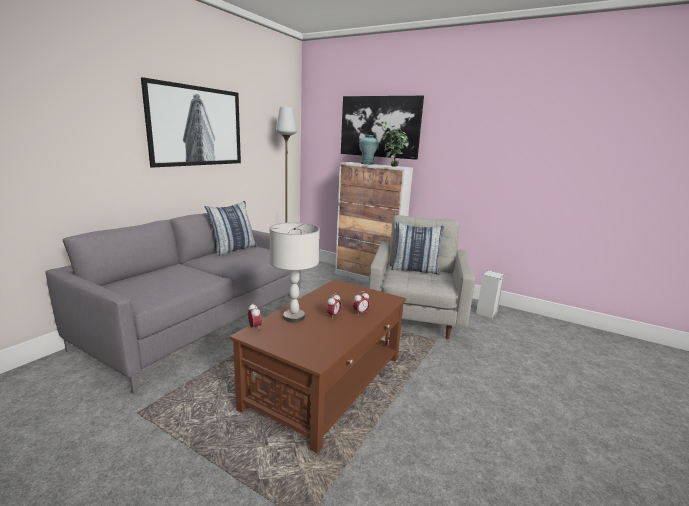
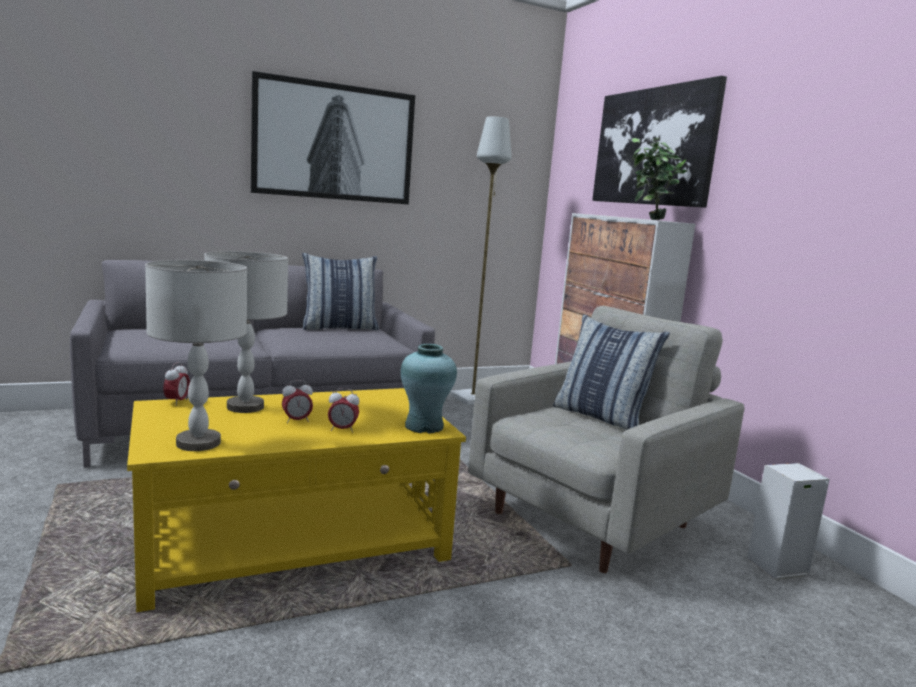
camera: 35 degrees right, 5 degrees down
brown coffee table [230,279,406,453] -> yellow coffee table [127,388,466,612]
turquoise vase [359,135,378,165] -> turquoise vase moved to [401,344,457,434]
none -> grey table lamp [145,260,247,451]

